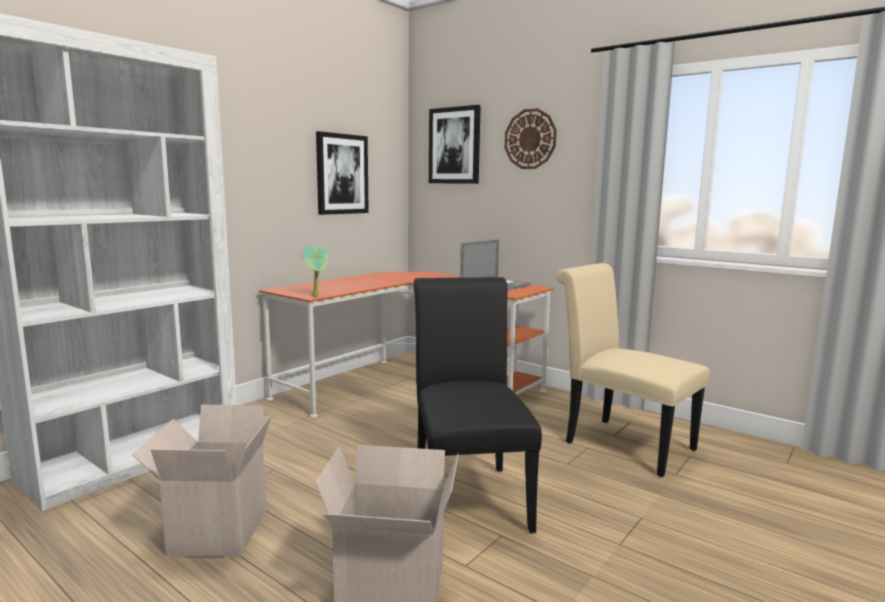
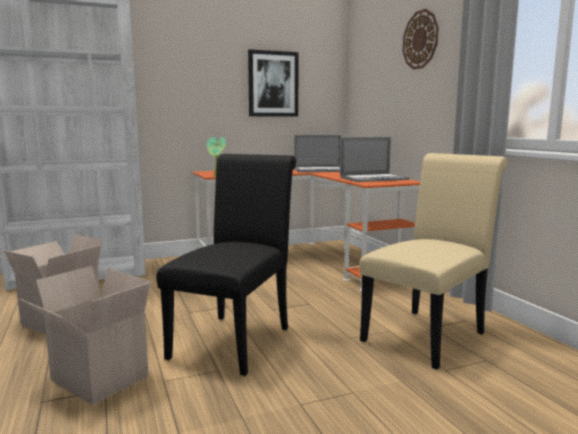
camera: 30 degrees right, 0 degrees up
picture [429,105,481,184] -> none
beige chair [557,263,709,477] -> beige chair turned 60 degrees clockwise [359,153,507,370]
none -> laptop [294,135,341,172]

